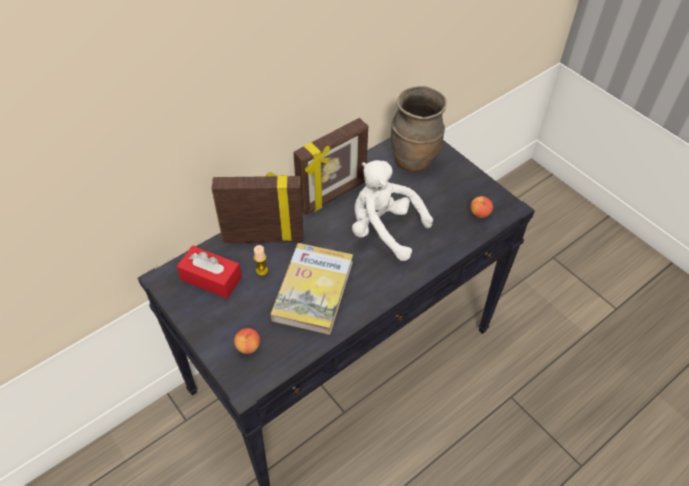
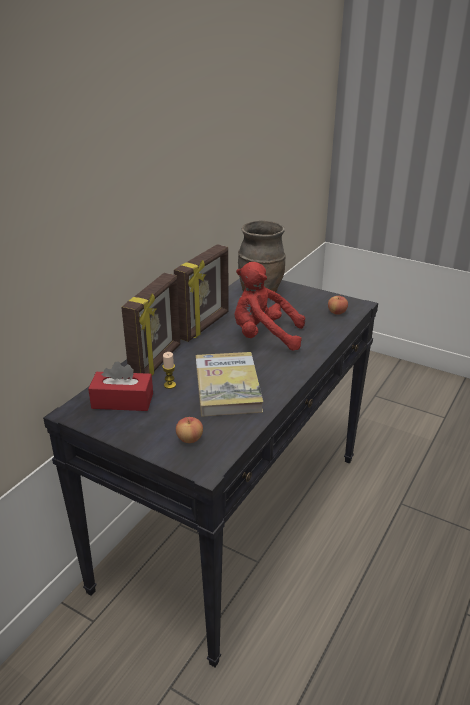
camera: 20 degrees left, 20 degrees down
picture frame [211,172,304,243] -> picture frame turned 135 degrees clockwise [121,273,180,375]
white plush toy [352,160,433,261] -> red plush toy [235,262,305,351]

